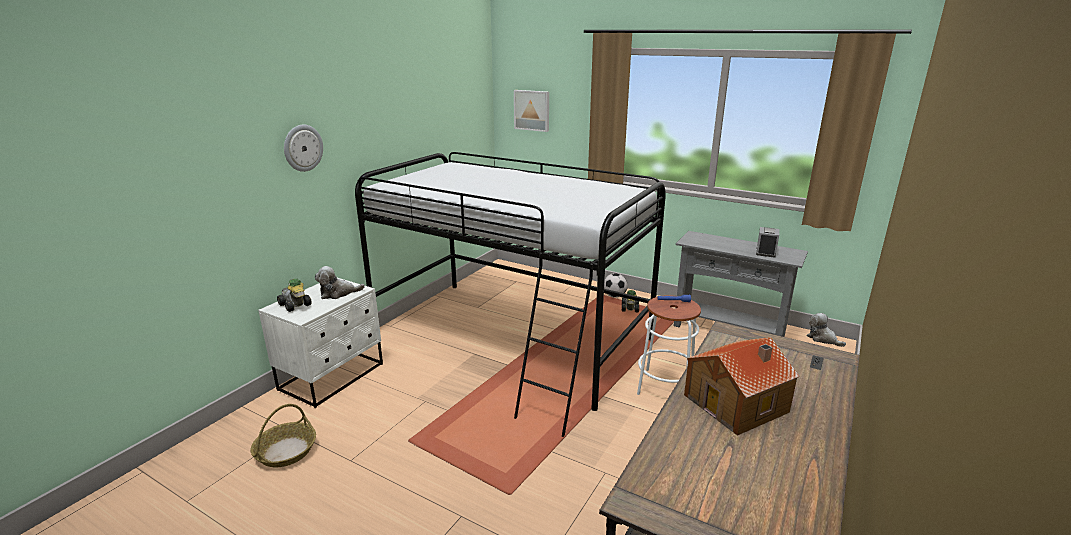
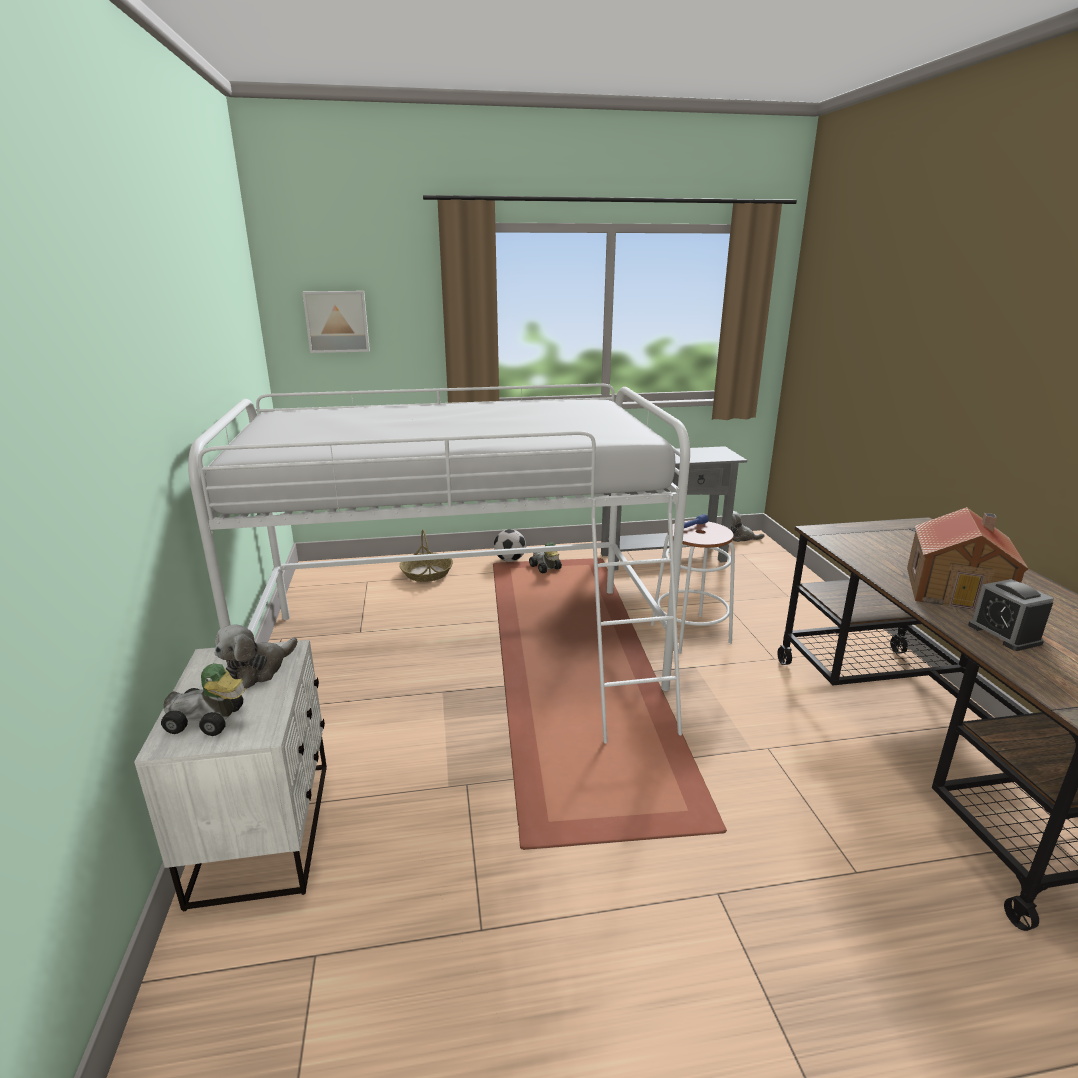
camera: 40 degrees left, 0 degrees up
basket [251,404,316,467] -> basket moved to [399,530,453,582]
wall clock [284,125,323,172] -> none
black bed [355,152,666,437] -> white bed [188,384,690,744]
alarm clock [756,227,779,257] -> alarm clock moved to [968,579,1054,651]

